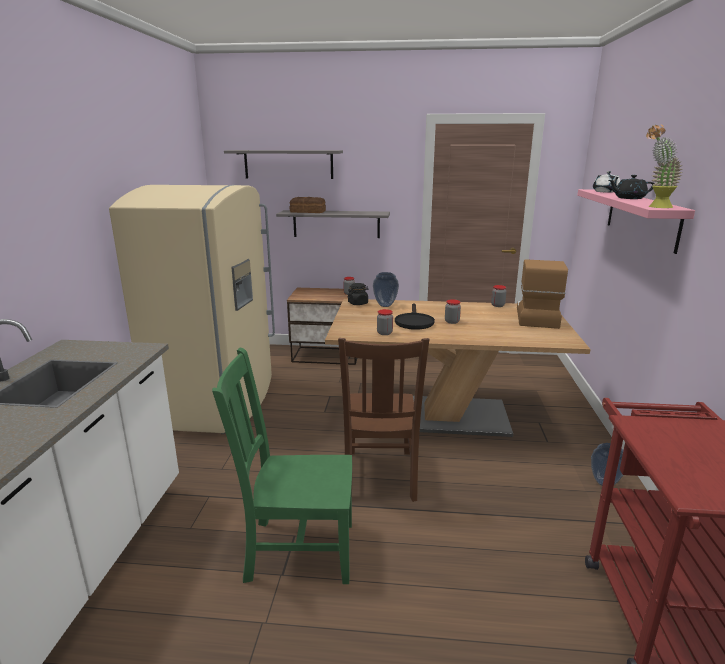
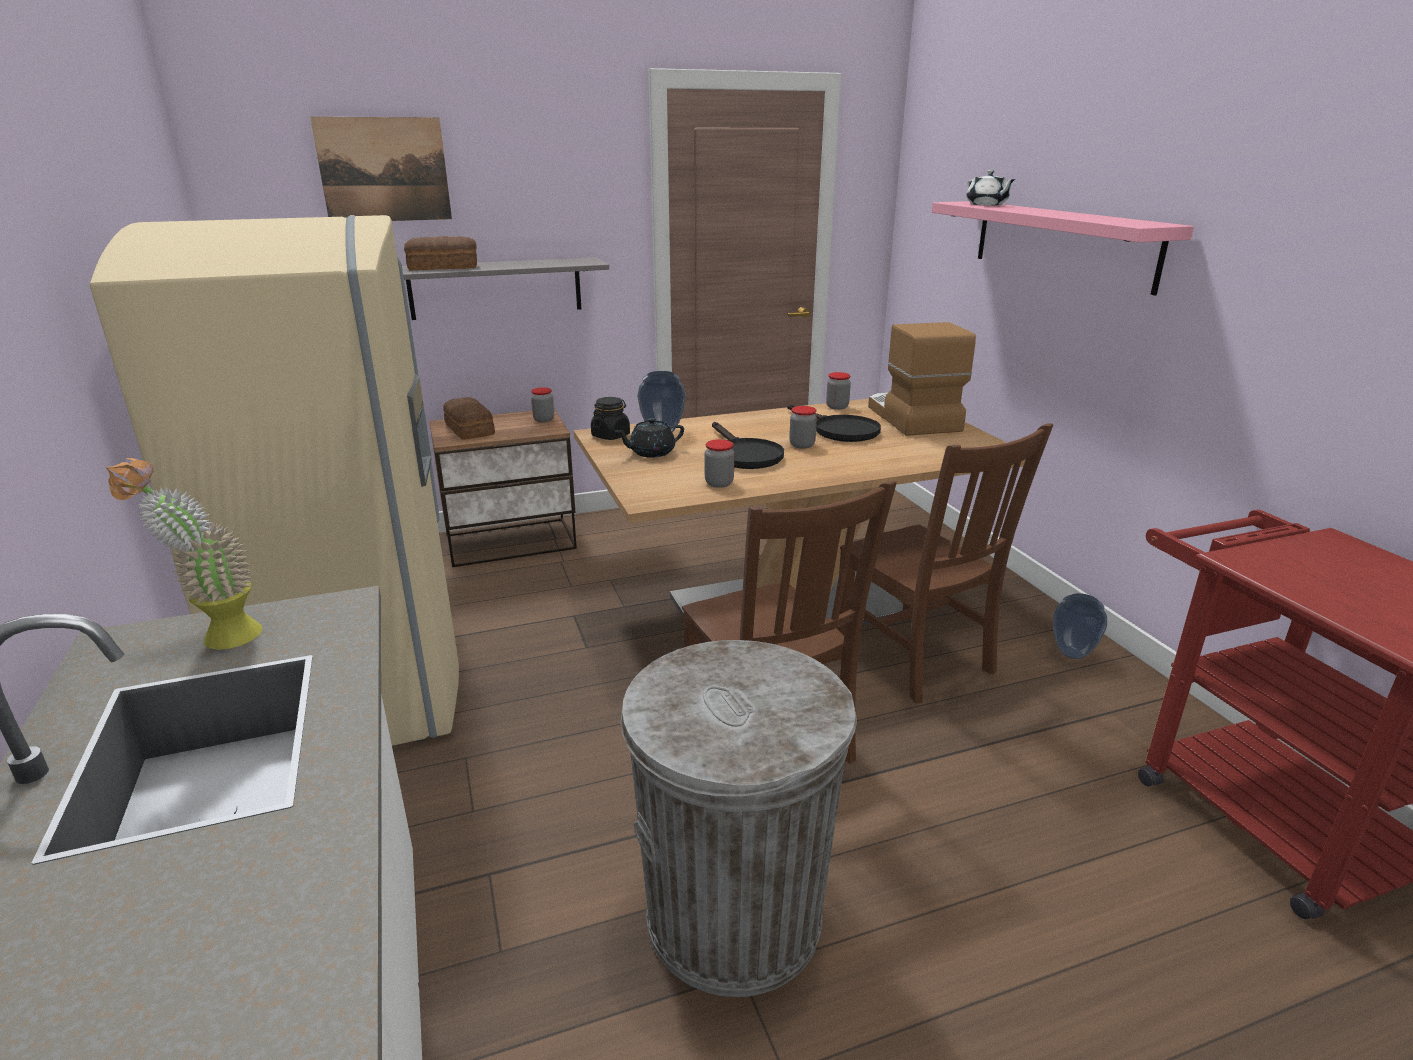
camera: 25 degrees left, 5 degrees up
green chair [212,348,352,584] -> grey trash can [621,640,857,997]
grey shelf [224,150,343,179] -> picture [310,117,452,221]
black teapot [609,175,654,199] -> black teapot moved to [615,418,684,458]
potted plant [646,125,683,208] -> potted plant moved to [106,458,263,650]
none -> bread [443,397,495,440]
none -> black frying pan [787,404,881,442]
none -> brown chair [837,423,1053,704]

